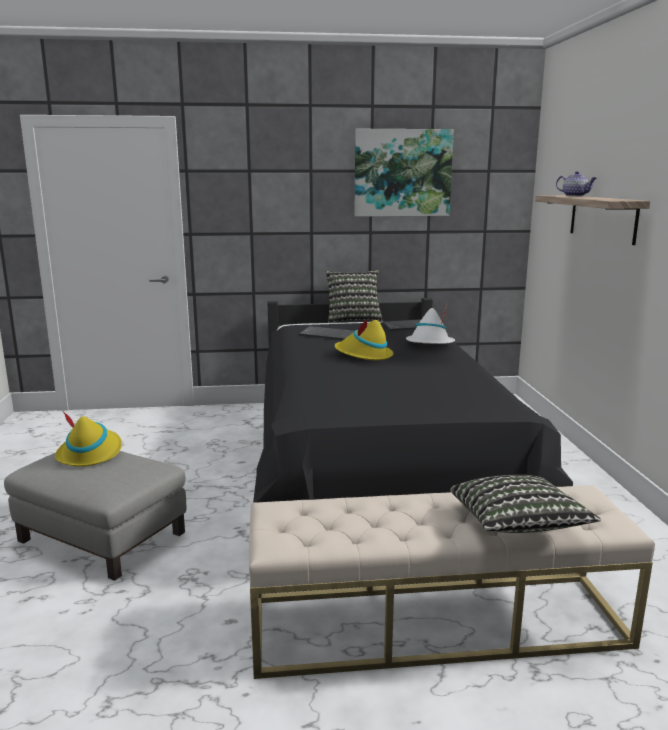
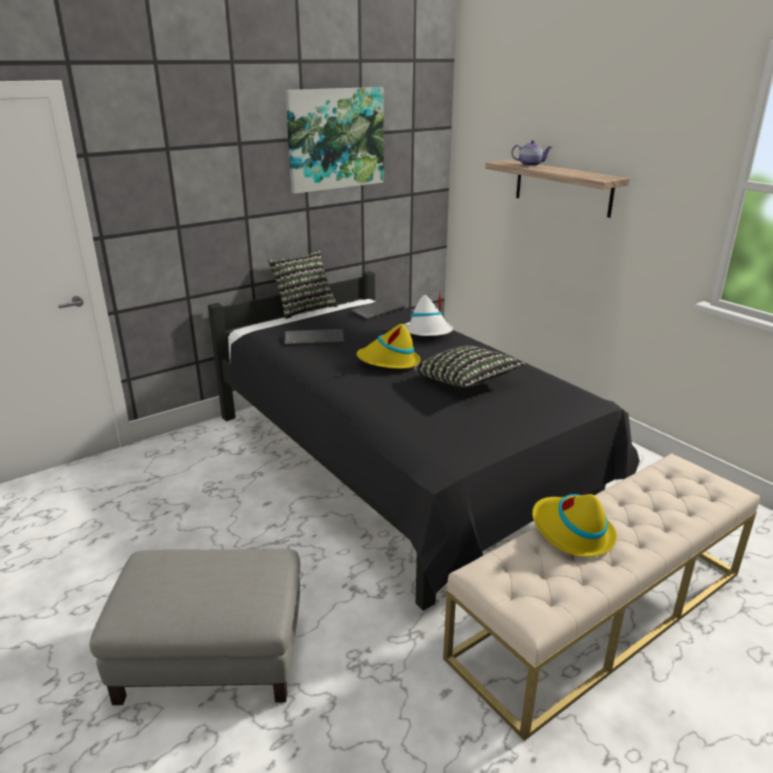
camera: 30 degrees left, 10 degrees up
yellow hat [55,411,122,467] -> yellow hat moved to [532,494,617,557]
pillow [450,475,601,533] -> pillow moved to [414,345,525,387]

